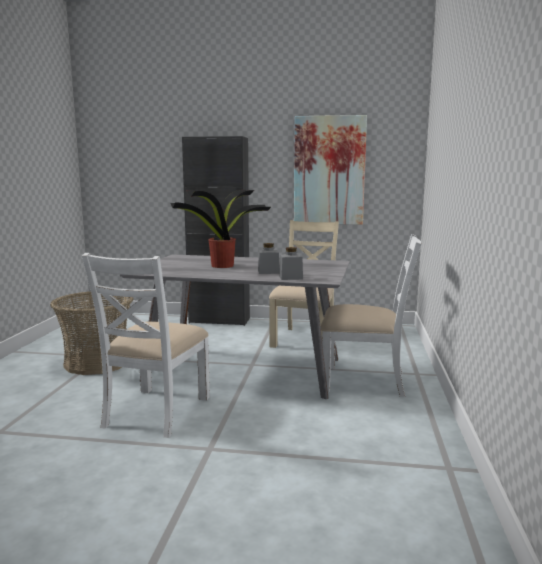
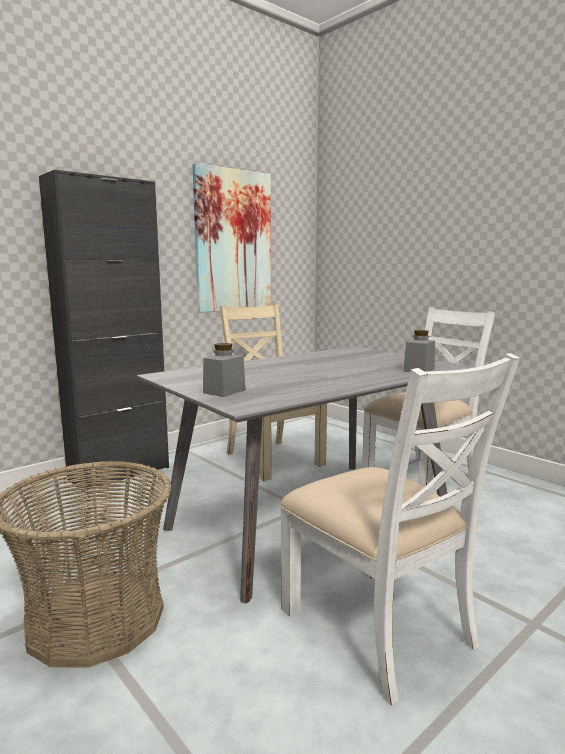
camera: 50 degrees left, 0 degrees up
potted plant [170,190,271,268] -> none
grey jar [258,243,280,274] -> grey jar moved to [203,343,246,397]

